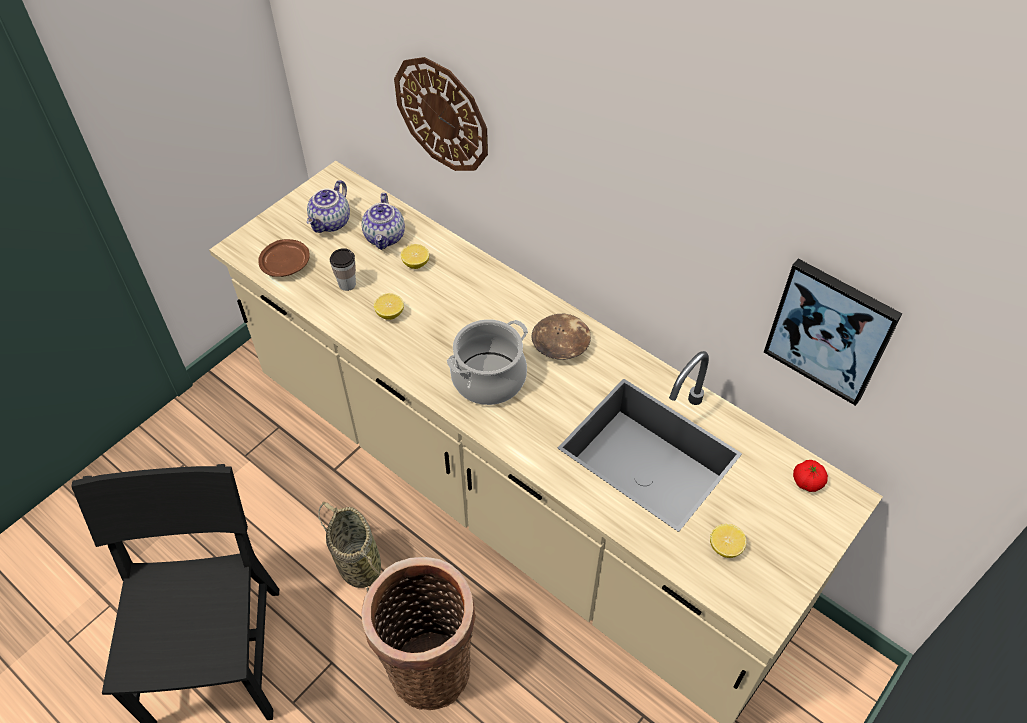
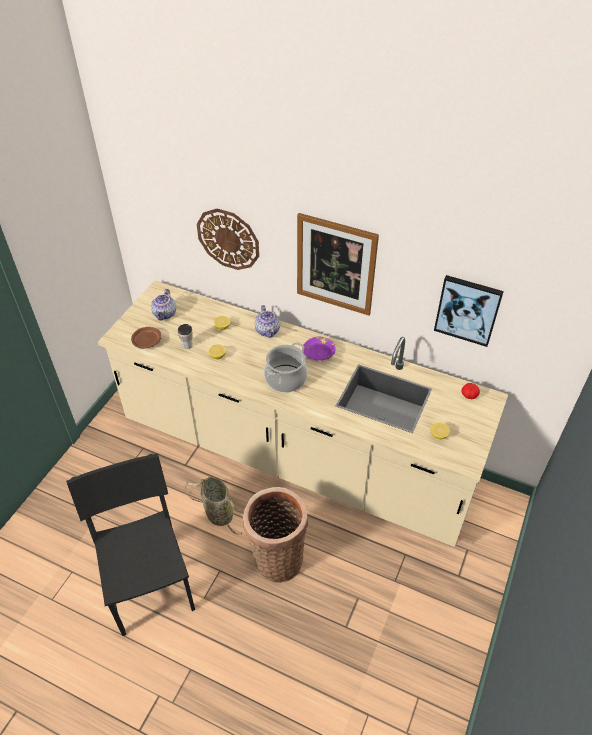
camera: 15 degrees left, 5 degrees down
teapot [361,193,405,250] -> teapot moved to [255,305,280,338]
brown bowl [532,314,591,360] -> purple bowl [302,337,336,361]
none -> picture [297,213,379,316]

